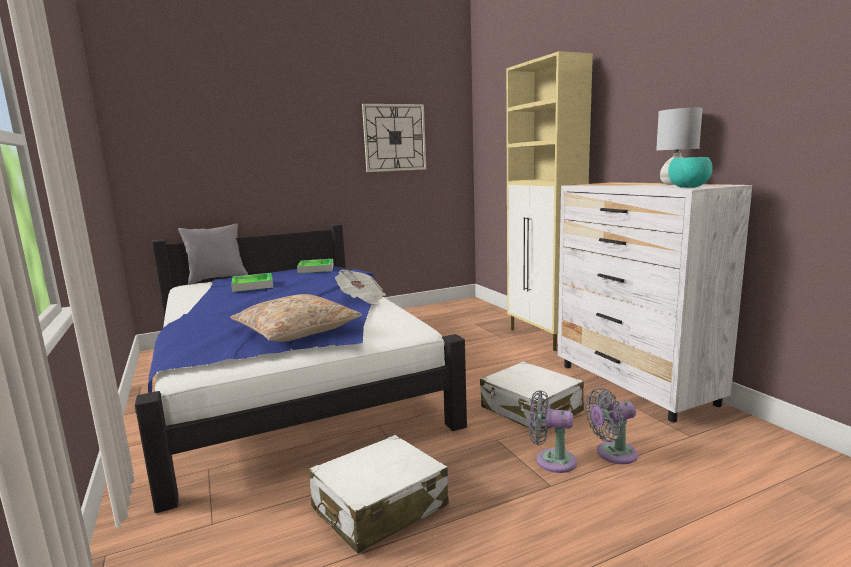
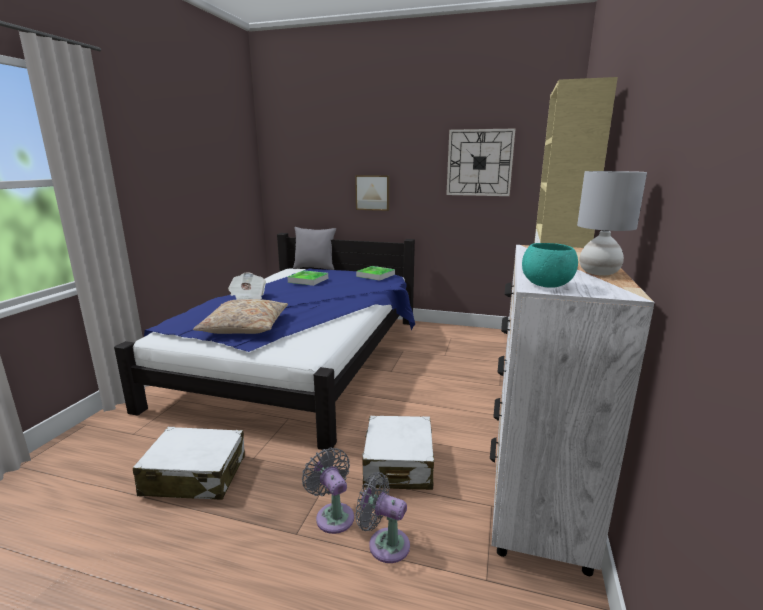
camera: 40 degrees right, 5 degrees up
newspaper [335,270,386,304] -> newspaper moved to [228,272,266,300]
none -> picture [355,175,389,211]

